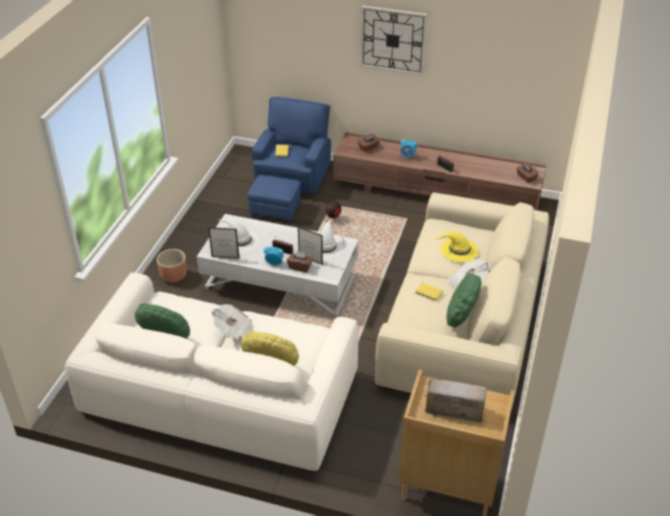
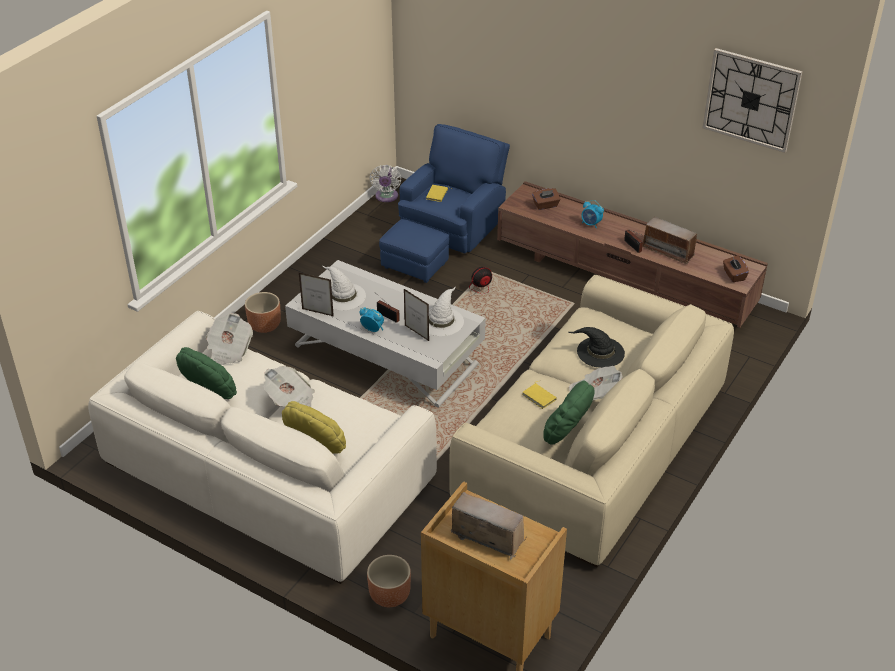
camera: 15 degrees right, 0 degrees up
brown tissue box [287,251,313,272] -> none
wall clock [360,6,427,76] -> wall clock moved to [703,48,803,153]
yellow hat [434,232,478,262] -> black hat [569,327,625,368]
none -> newspaper [206,313,253,365]
none -> brown planter [367,555,411,607]
none -> white fan [370,165,401,202]
none -> radio [642,217,697,264]

